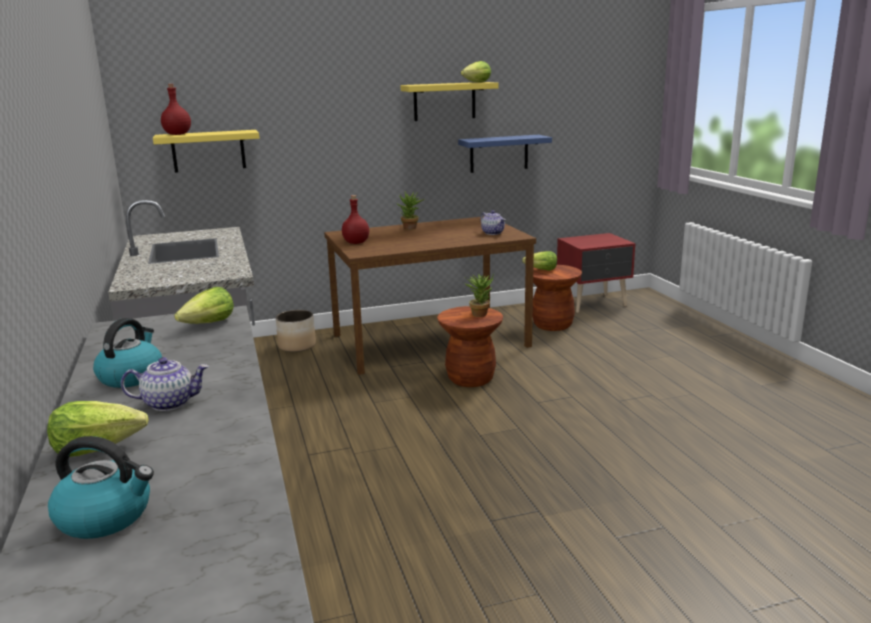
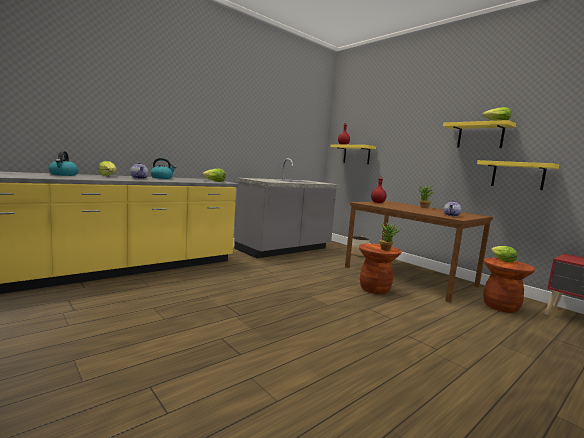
camera: 65 degrees right, 10 degrees down
blue shelf [458,135,552,173] -> yellow shelf [477,160,559,190]

